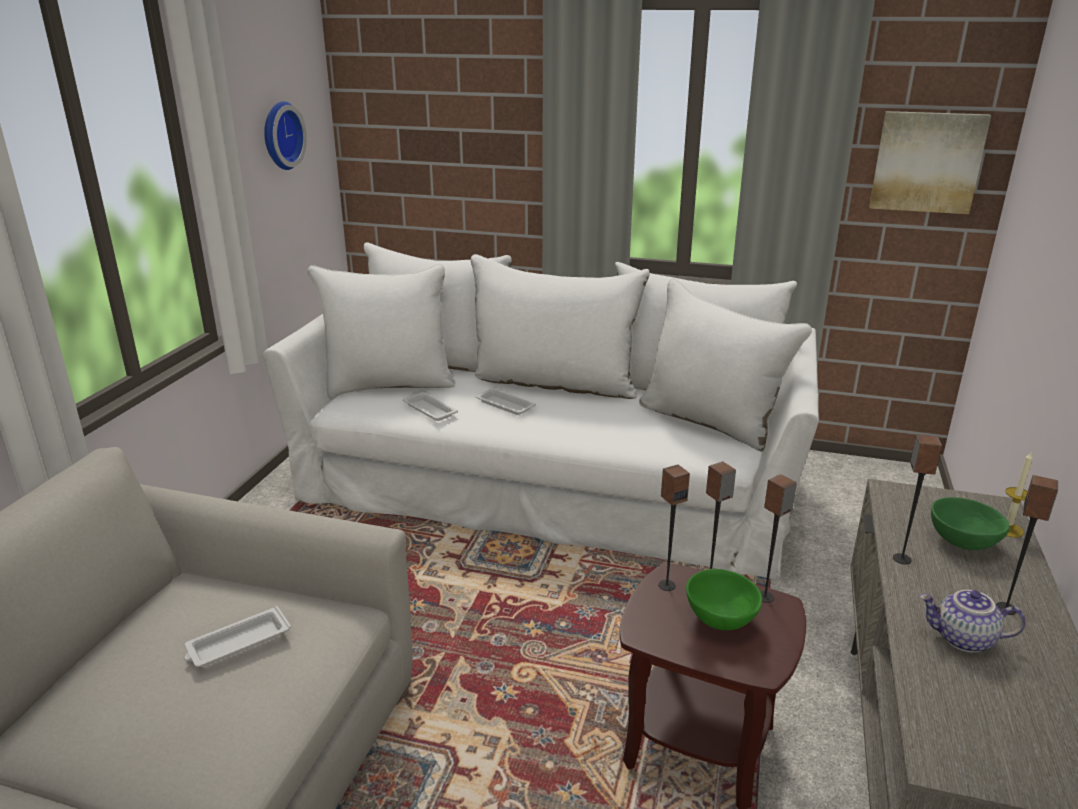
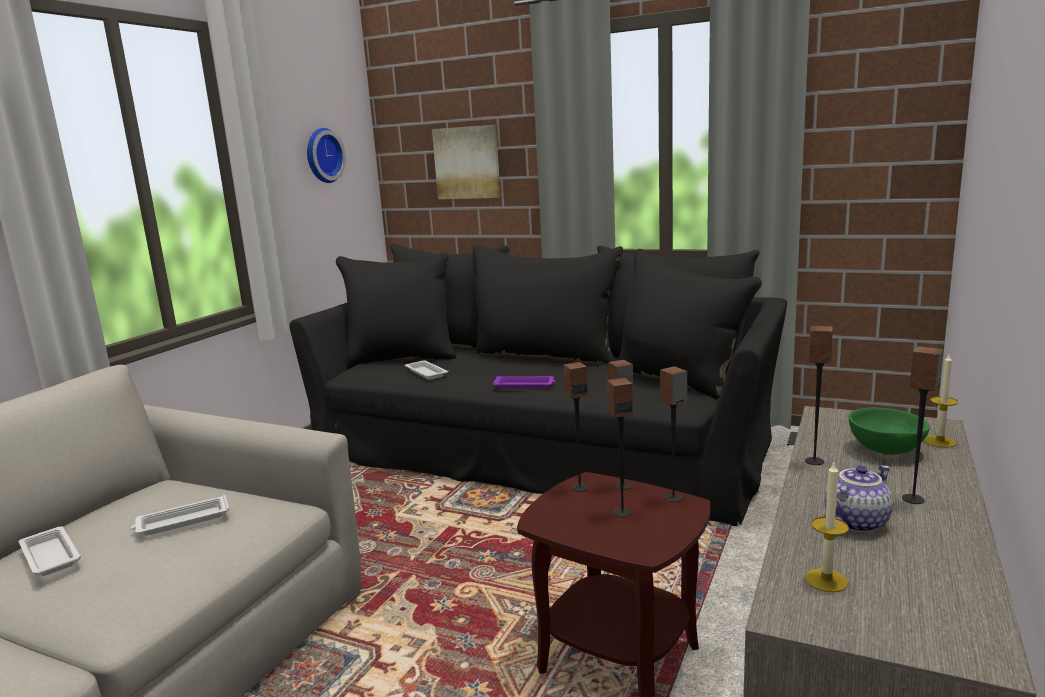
camera: 10 degrees right, 10 degrees down
white sofa [263,242,819,580] -> black sofa [289,243,787,526]
white tray [476,389,536,415] -> white tray moved to [18,526,81,576]
green bowl [686,569,762,630] -> speaker [607,378,633,517]
picture [869,111,991,214] -> picture moved to [432,125,501,199]
teapot [919,590,1026,653] -> teapot turned 120 degrees clockwise [824,465,893,532]
none -> purple tray [493,376,556,389]
none -> candle [805,463,849,592]

